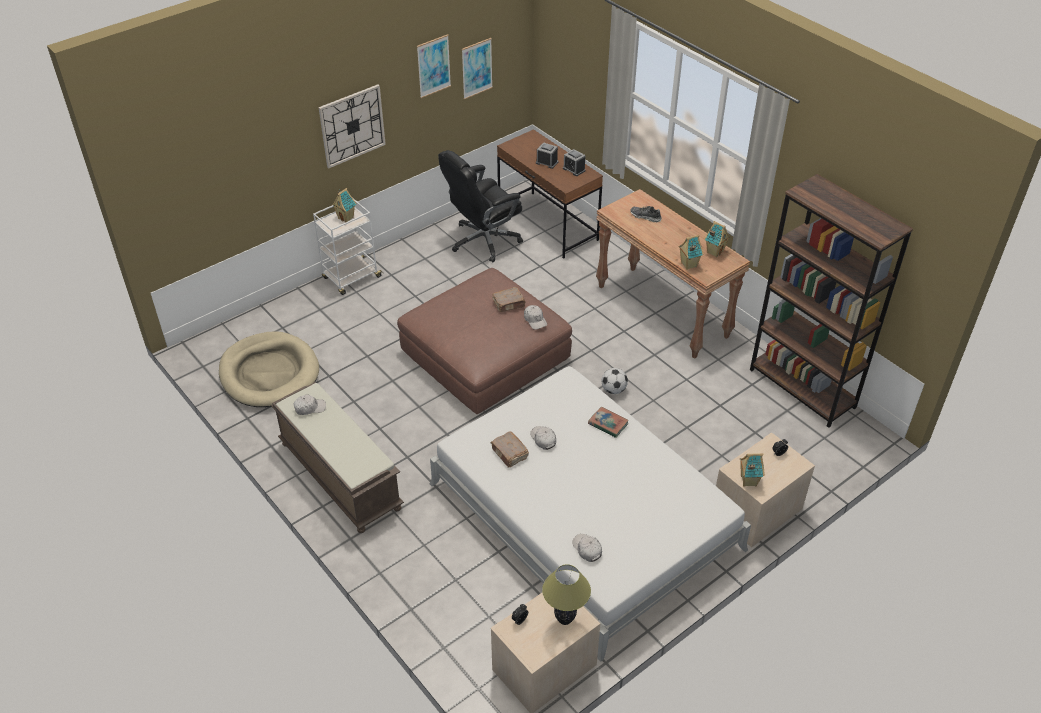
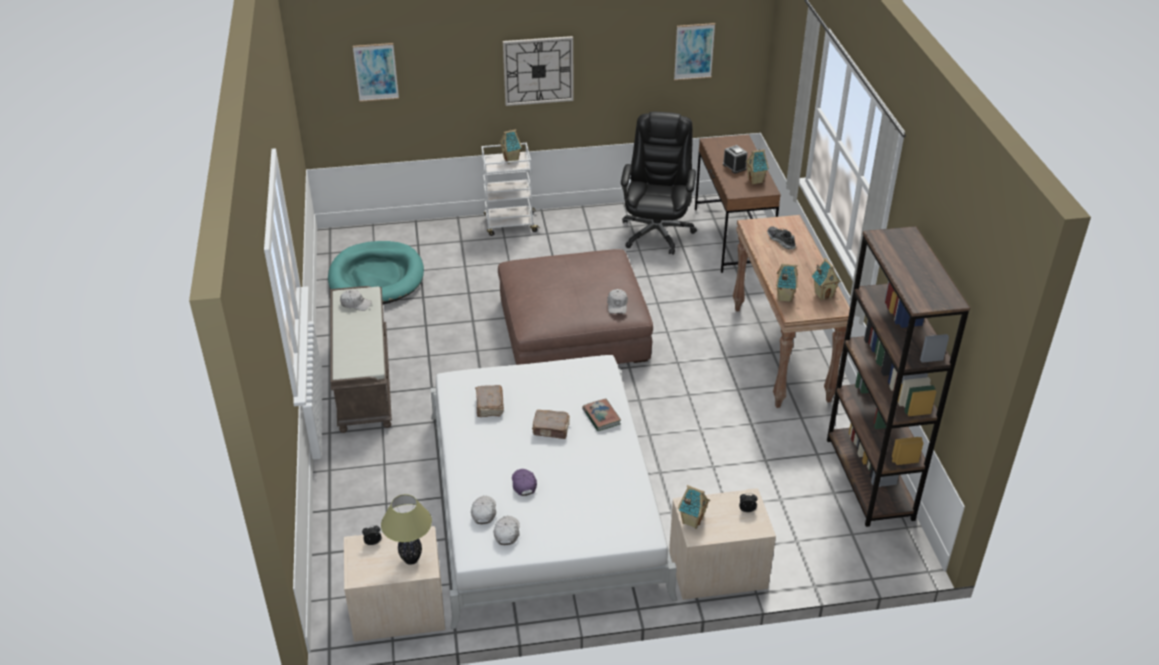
camera: 30 degrees right, 5 degrees down
beige dog bed [219,331,319,407] -> turquoise dog bed [328,241,424,304]
picture [417,34,451,98] -> picture moved to [353,43,399,102]
black office chair [438,150,523,262] -> black office chair turned 105 degrees clockwise [621,112,697,255]
brown book [492,287,525,312] -> brown book moved to [532,410,570,439]
white cap [530,426,556,450] -> white cap moved to [494,516,520,545]
alarm clock [563,149,586,176] -> toy house [745,149,769,185]
football [602,368,628,394] -> none
none -> purple cap [512,469,537,496]

